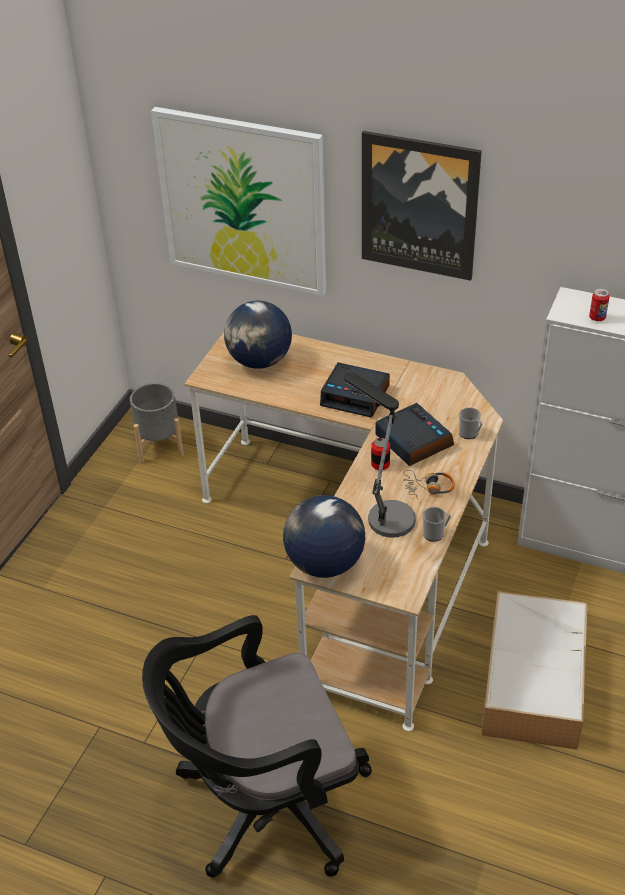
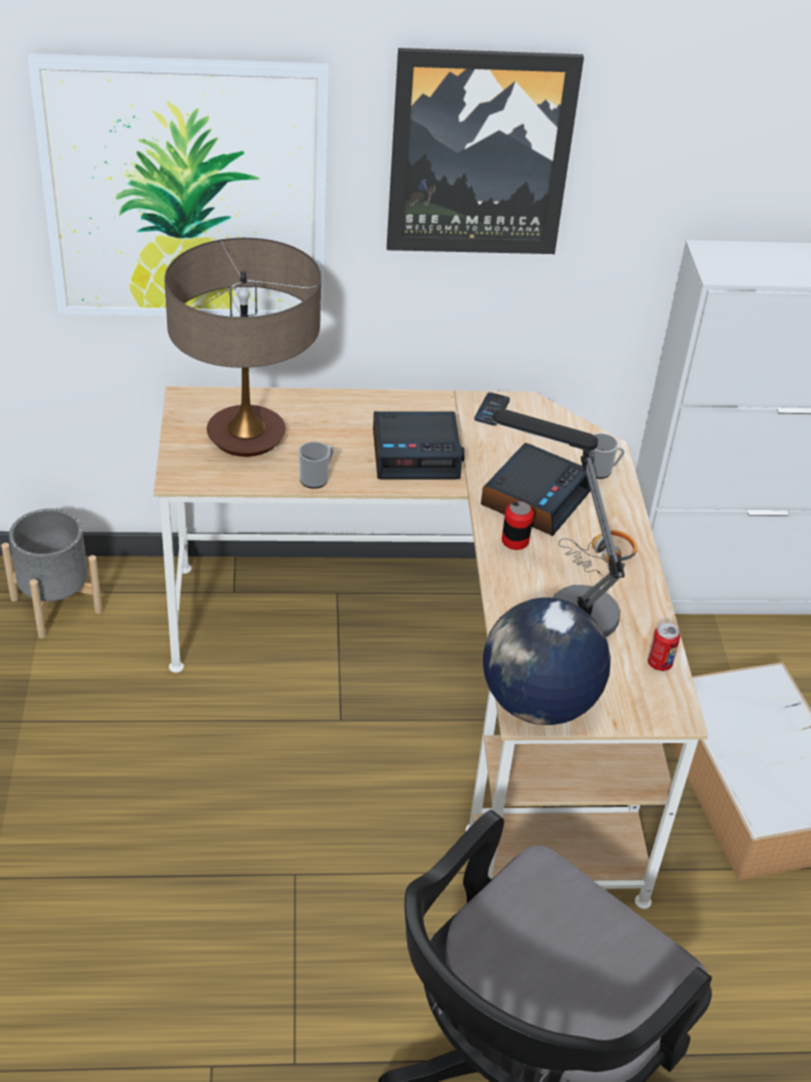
camera: 30 degrees left, 0 degrees up
globe [224,301,292,369] -> table lamp [165,238,321,457]
alarm clock [376,403,454,466] -> alarm clock turned 90 degrees clockwise [481,443,591,536]
mug [422,507,451,542] -> mug moved to [298,441,334,489]
can [589,289,610,321] -> can moved to [648,623,680,671]
none -> phone [474,392,510,426]

